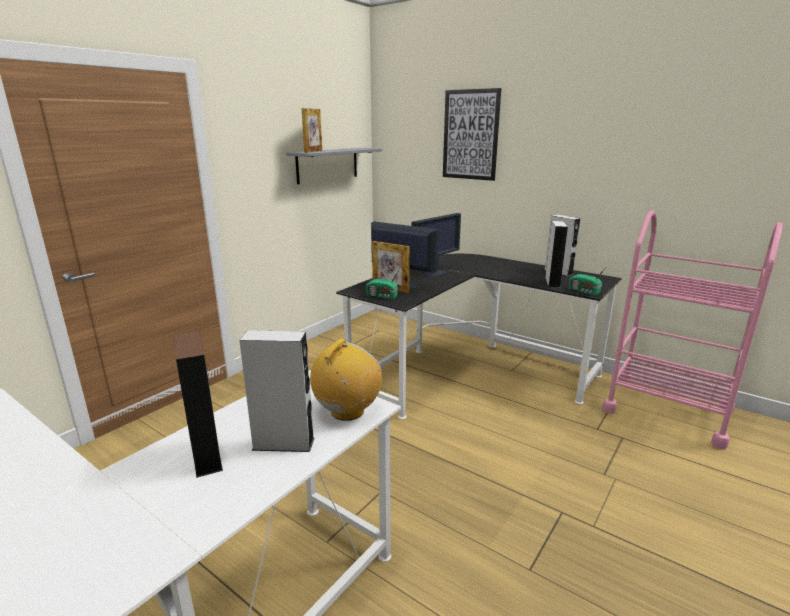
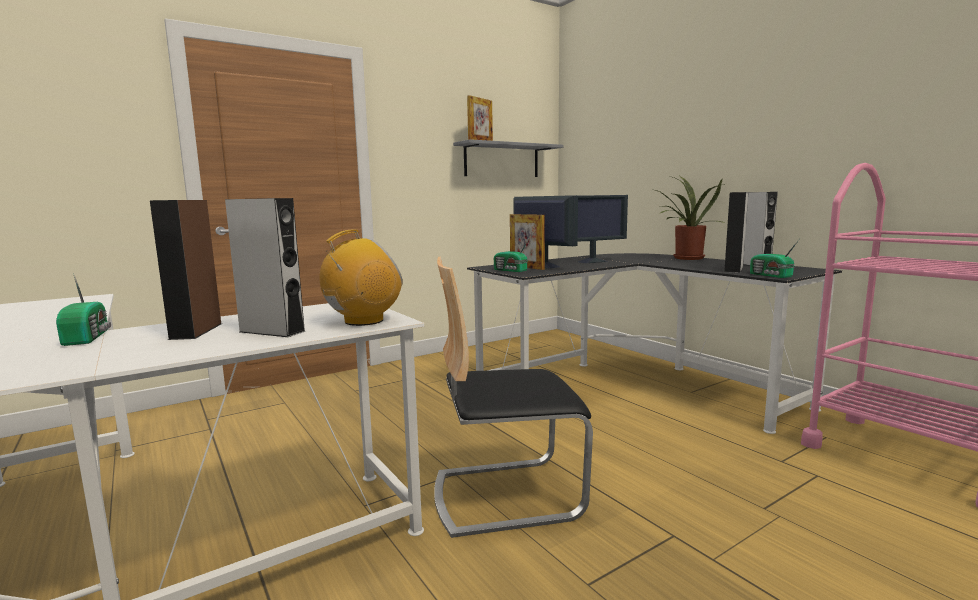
camera: 20 degrees right, 10 degrees down
picture [443,88,501,181] -> none
none -> radio [56,273,111,346]
none -> chair [434,256,593,538]
none -> potted plant [655,176,726,260]

